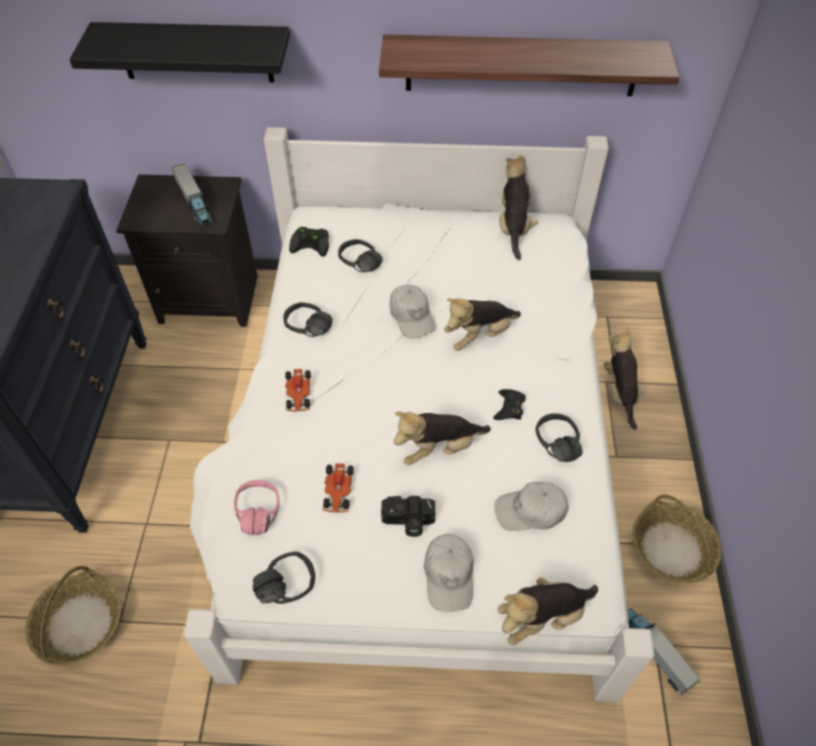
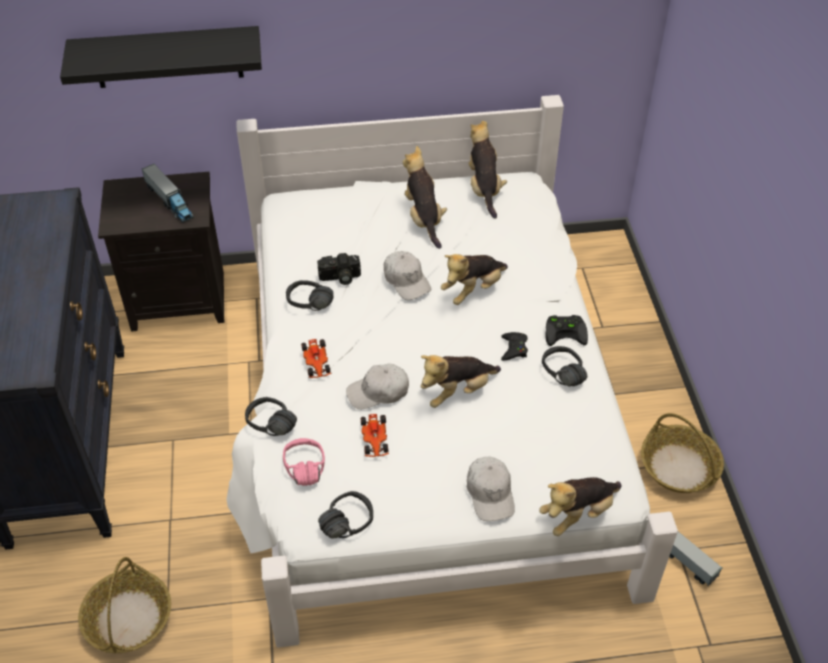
camera: 10 degrees left, 5 degrees down
black game controller [289,227,329,257] -> black game controller moved to [546,315,588,346]
black headphones [338,239,383,272] -> black headphones moved to [245,397,297,436]
shelf [379,34,680,96] -> none
camera [381,496,435,537] -> camera moved to [317,253,361,285]
white cap [495,482,568,531] -> white cap moved to [346,363,409,409]
plush toy [604,326,646,430] -> plush toy moved to [403,146,447,249]

